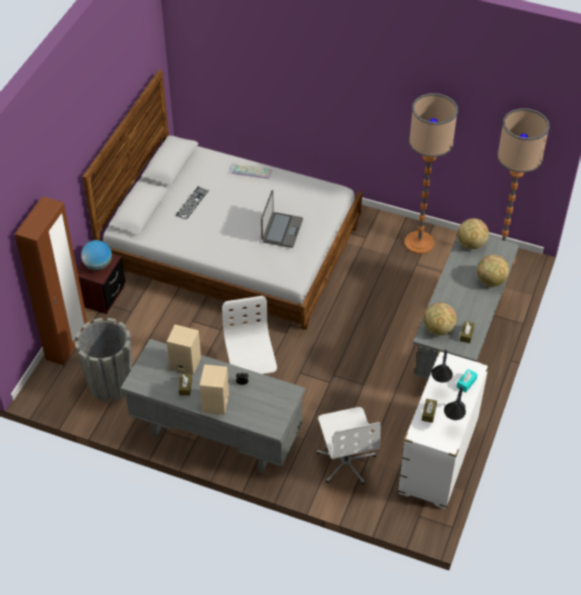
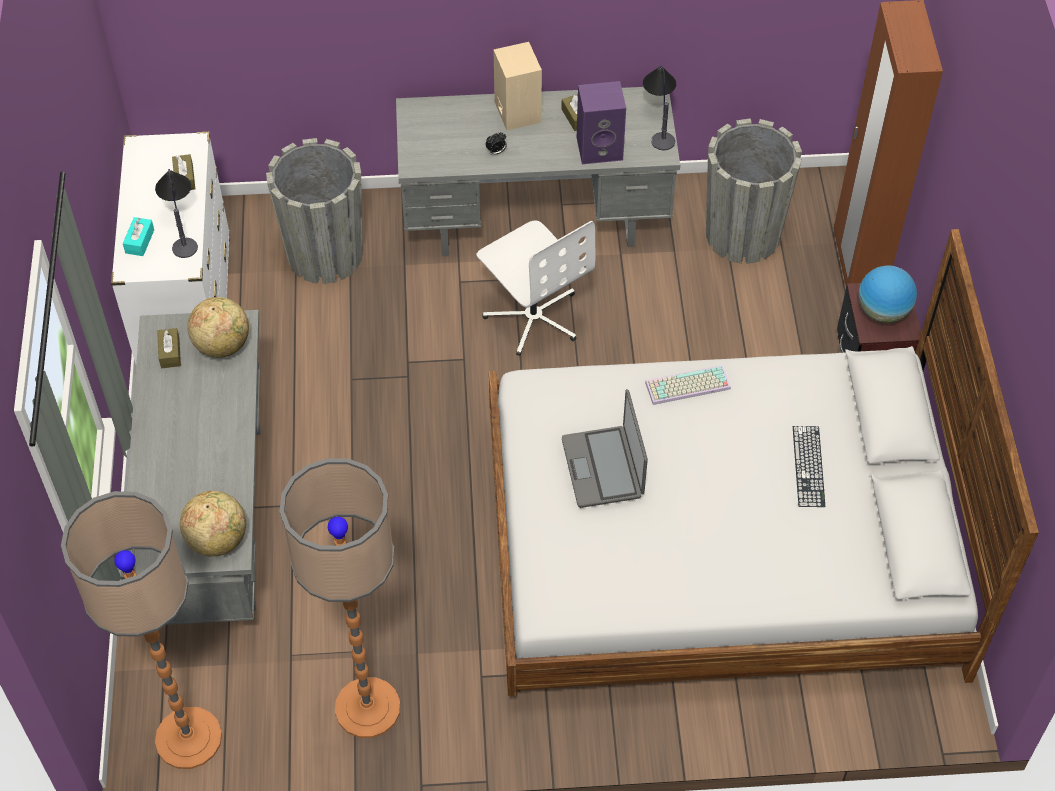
camera: 155 degrees right, 5 degrees up
beige speaker [167,325,201,375] -> purple speaker [577,81,626,164]
keyboard [231,163,272,179] -> keyboard moved to [645,365,731,405]
white office chair [317,407,381,485] -> grey planter [266,138,363,284]
table lamp [444,386,466,420] -> table lamp moved to [643,65,676,150]
globe [477,255,509,287] -> none

